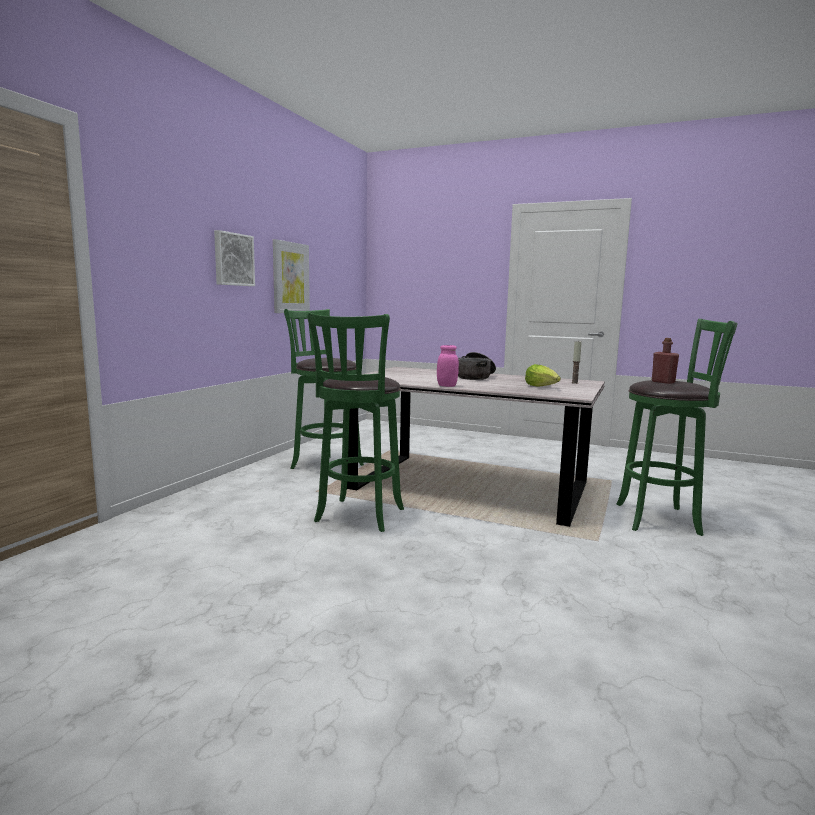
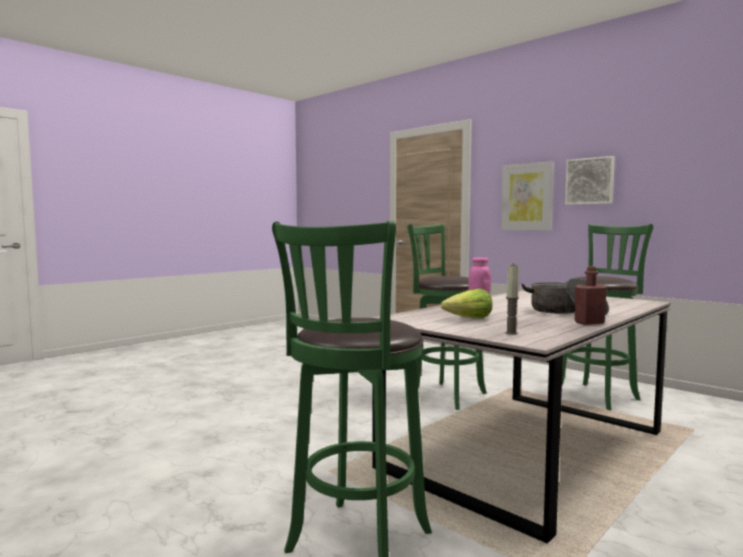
camera: 110 degrees right, 5 degrees down
picture [273,239,310,313] -> picture moved to [501,161,554,231]
red bottle [652,338,679,384] -> red bottle moved to [575,266,607,325]

